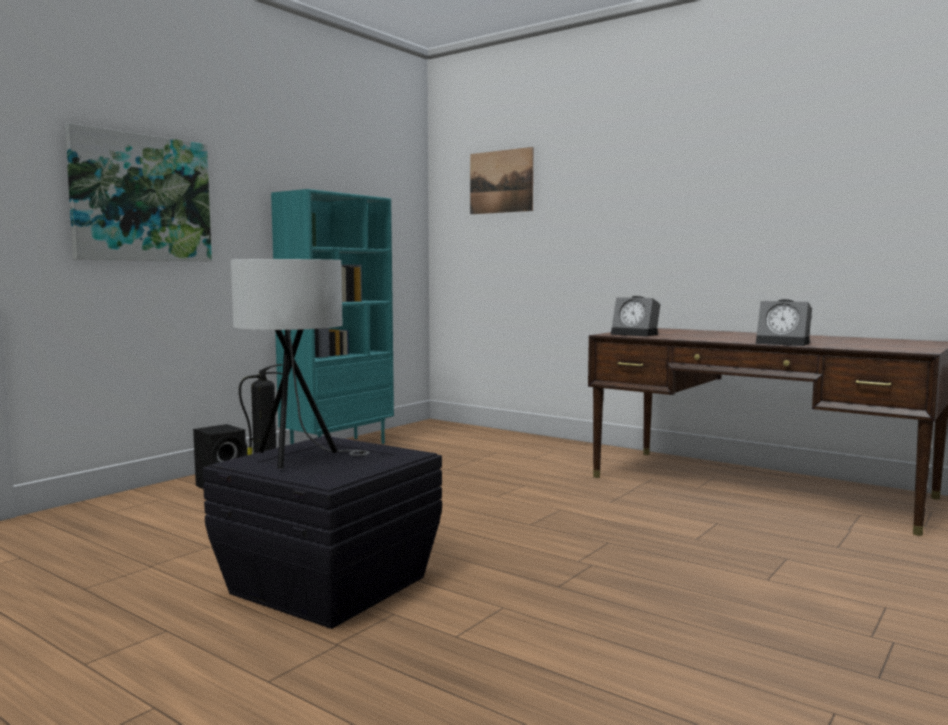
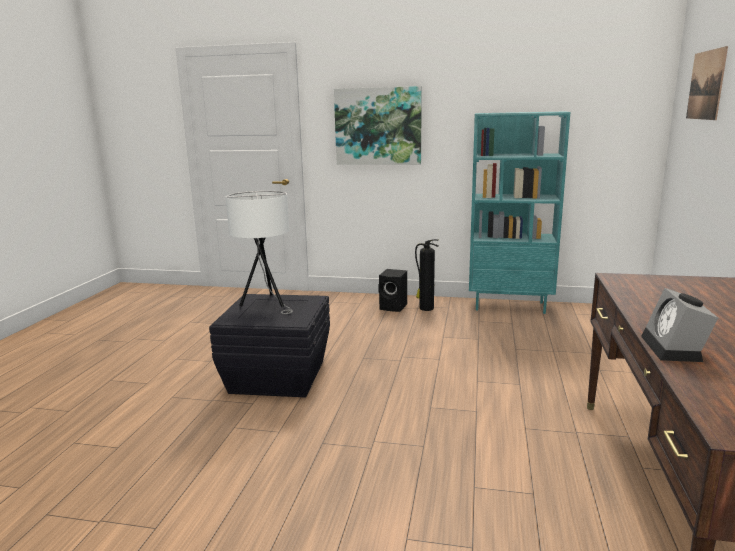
camera: 65 degrees right, 10 degrees up
alarm clock [611,296,661,337] -> none

